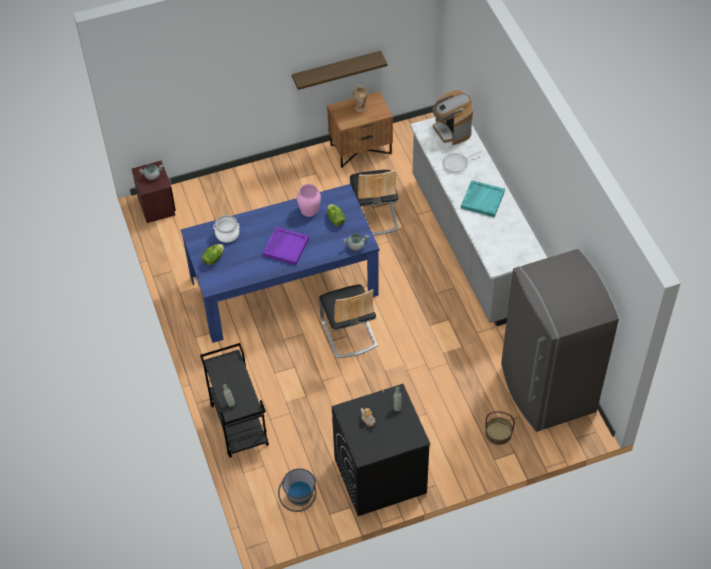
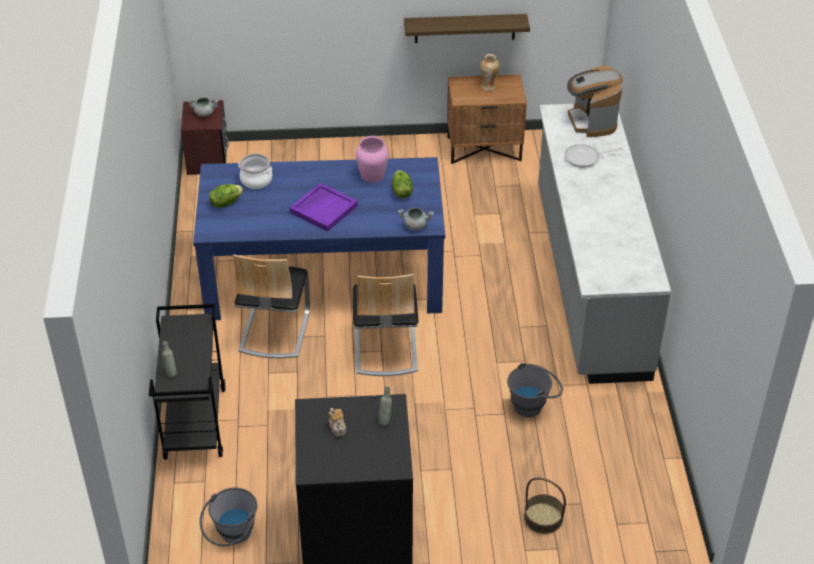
camera: 15 degrees right, 10 degrees down
chair [350,170,399,235] -> chair moved to [233,254,310,358]
turquoise tray [461,180,505,218] -> none
grey fridge [501,249,619,432] -> none
none -> grey bucket [507,363,563,417]

